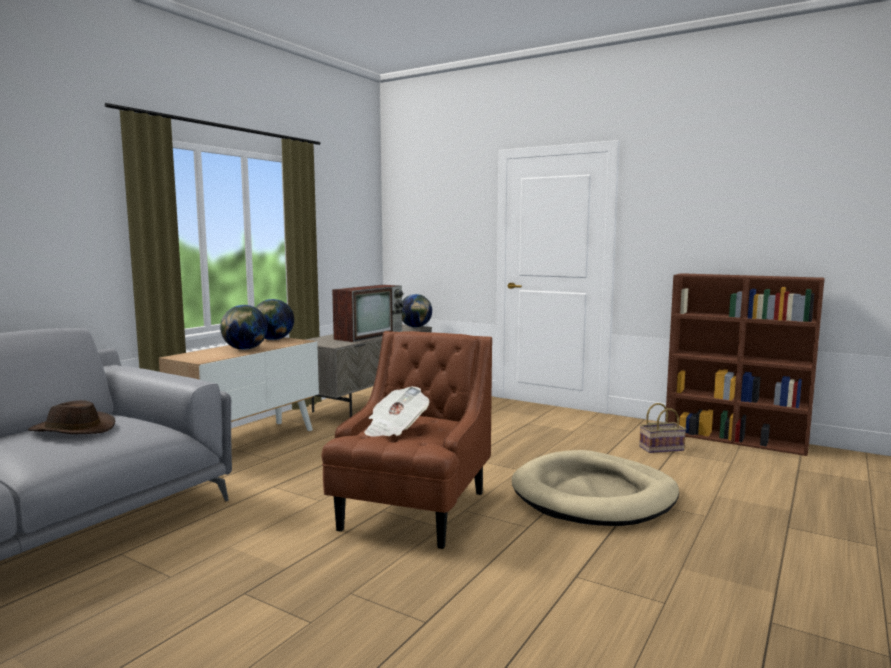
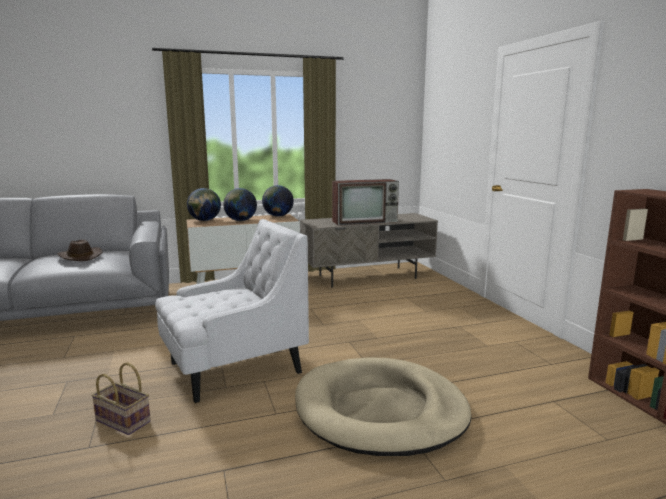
camera: 40 degrees right, 5 degrees up
brown armchair [321,331,492,549] -> white armchair [155,219,309,403]
newspaper [364,386,429,436] -> none
globe [402,294,432,327] -> globe moved to [187,188,221,221]
basket [639,403,686,453] -> basket moved to [91,362,151,435]

